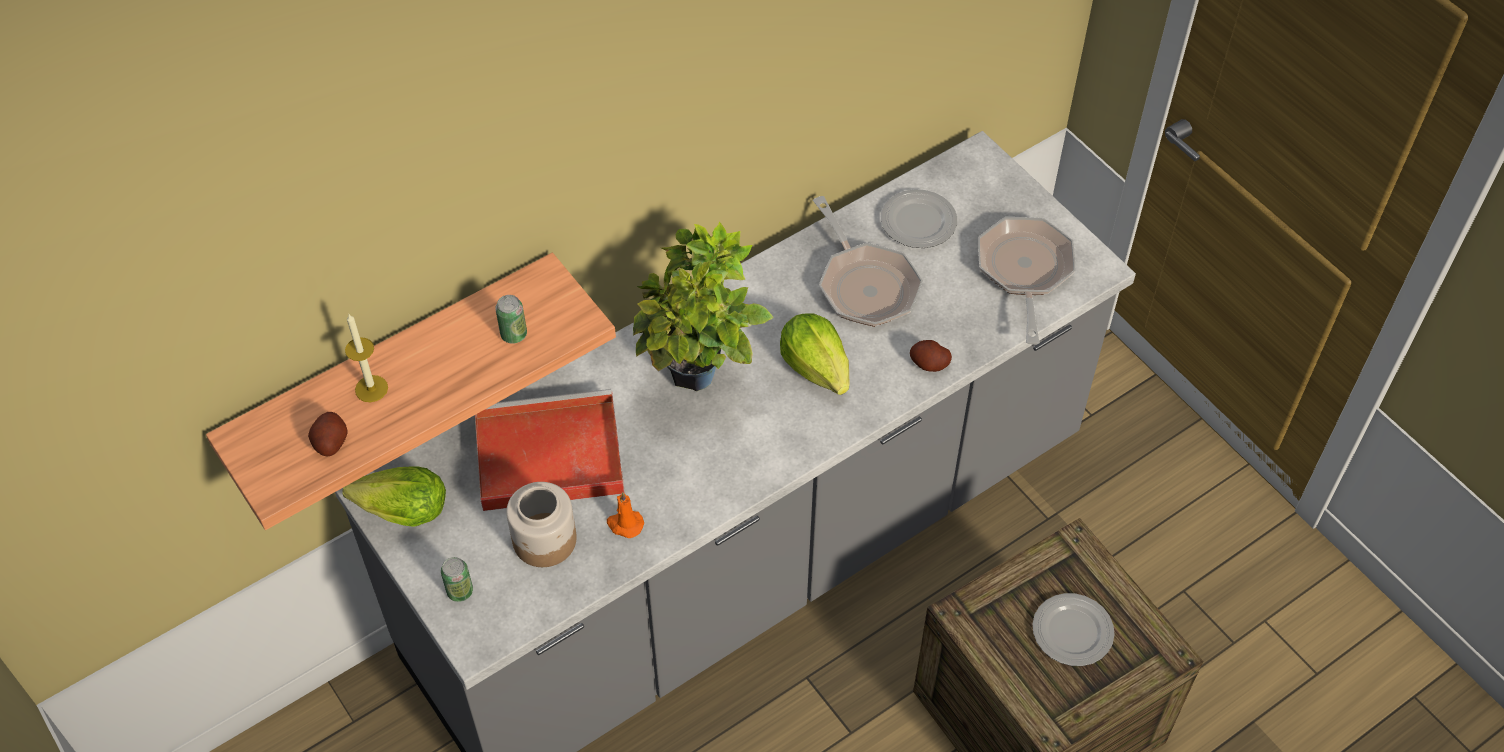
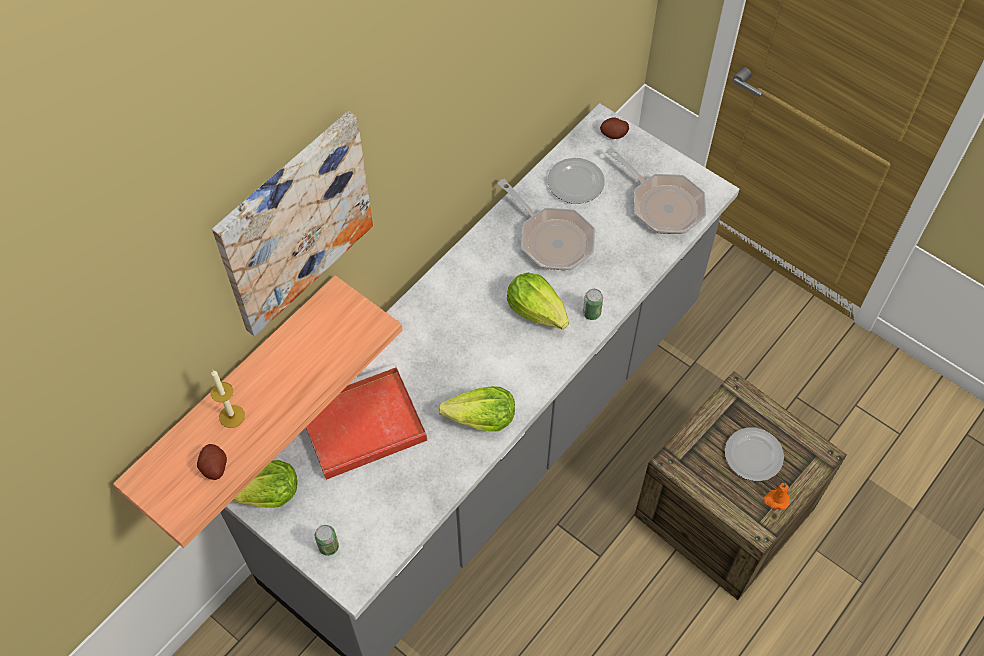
camera: 15 degrees left, 5 degrees up
can [495,295,527,344] -> can moved to [583,289,603,320]
jar [506,482,577,567] -> none
orange candle [607,492,644,538] -> orange candle moved to [763,483,790,510]
potted plant [633,222,774,391] -> none
potato [910,340,952,372] -> potato moved to [600,117,629,139]
frying pan [978,217,1076,345] -> frying pan turned 150 degrees clockwise [606,147,706,234]
none -> picture [212,111,373,336]
none -> lettuce [438,386,515,432]

